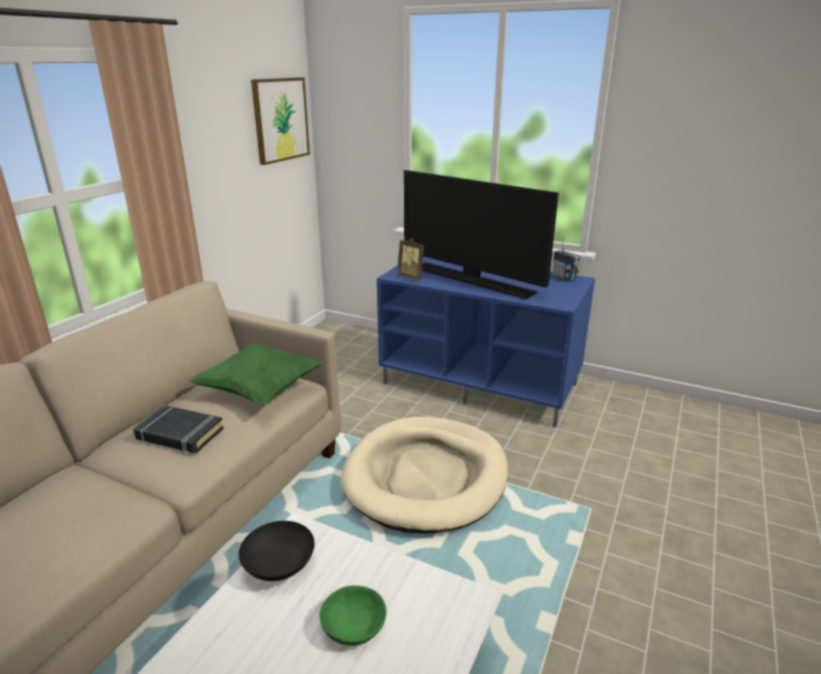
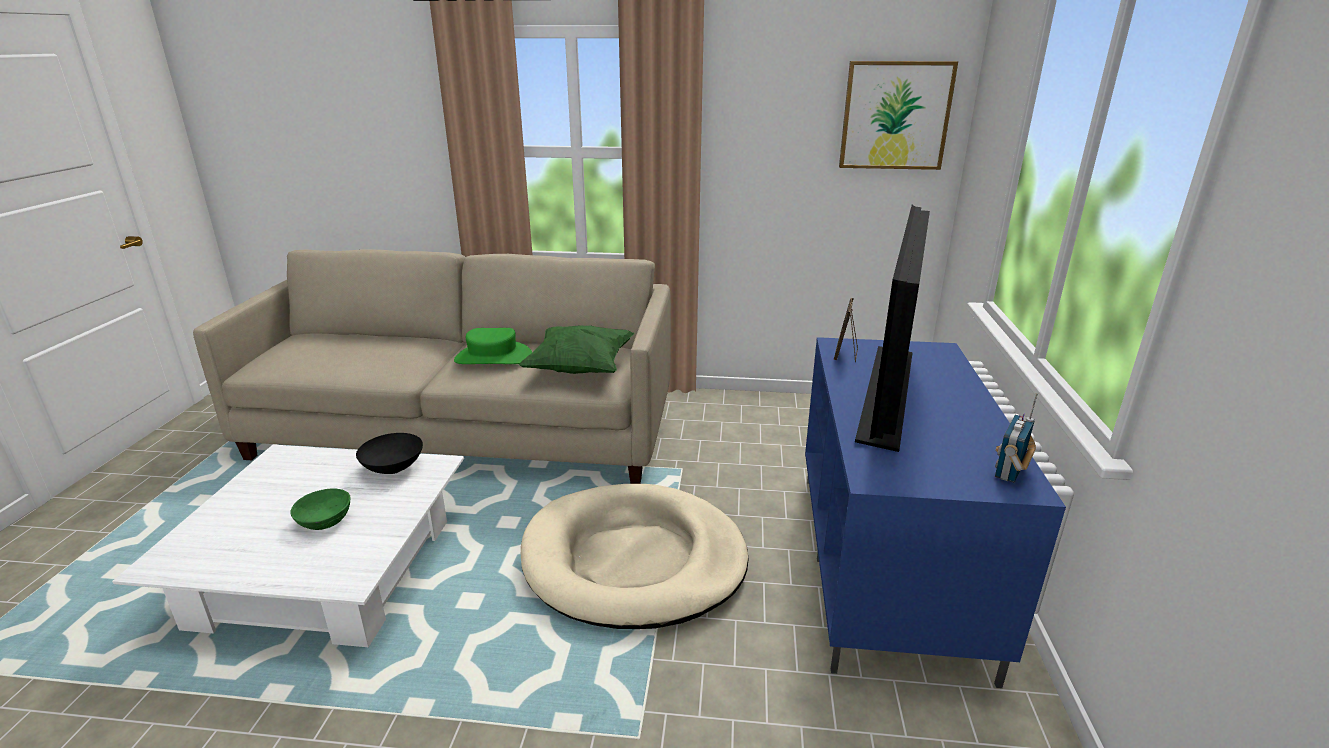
camera: 70 degrees right, 0 degrees up
black book [133,405,224,454] -> green hat [454,328,532,364]

